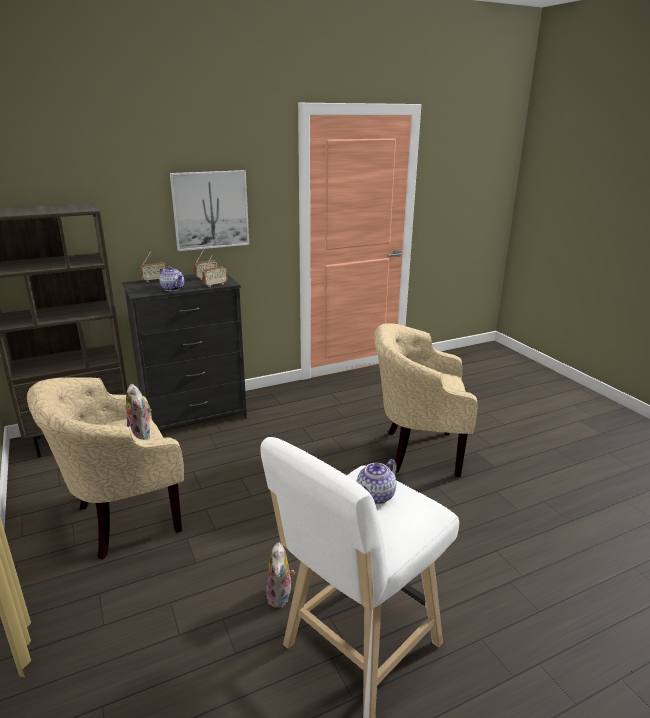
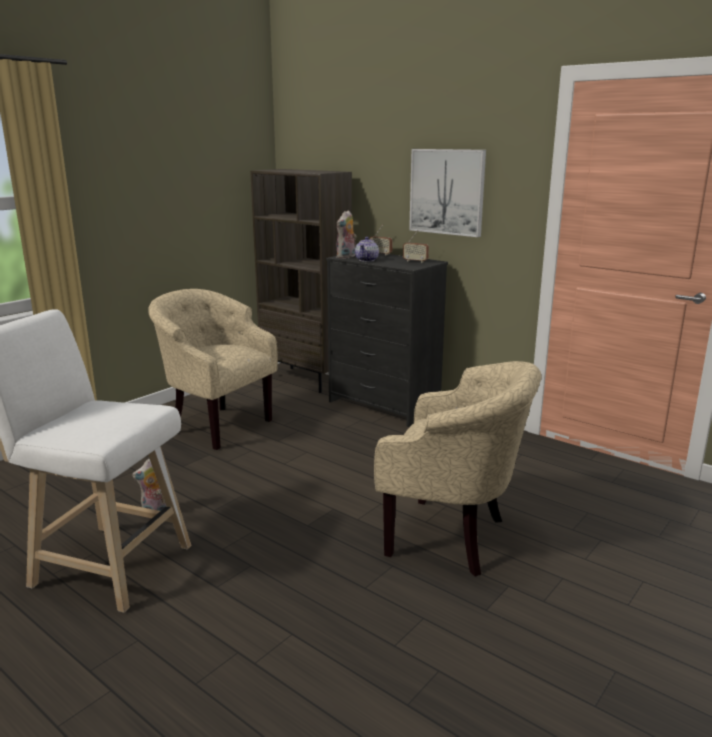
camera: 65 degrees right, 5 degrees down
plush toy [126,384,151,440] -> plush toy moved to [337,210,356,259]
radio [202,255,227,287] -> none
teapot [357,459,397,504] -> none
beige armchair [374,323,477,477] -> beige armchair turned 135 degrees clockwise [374,361,542,577]

